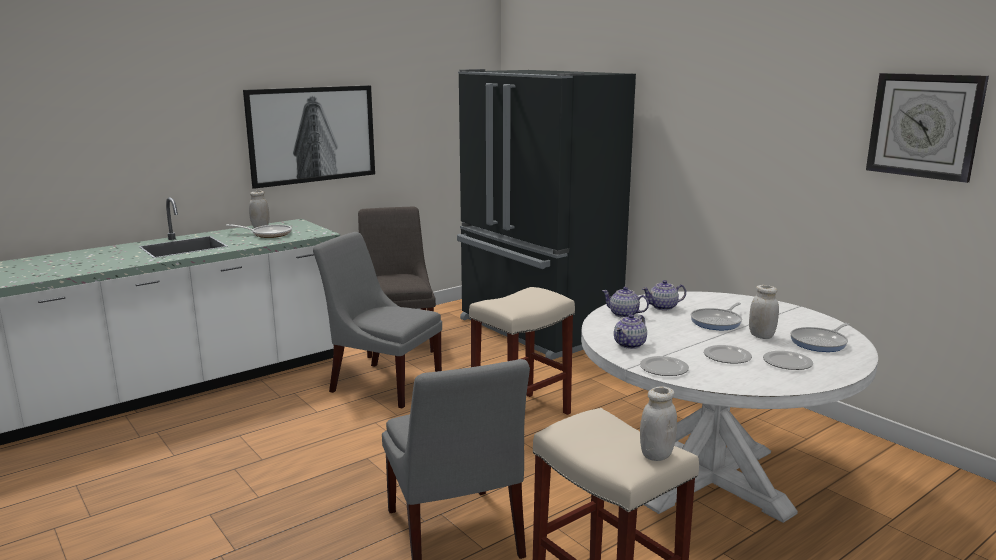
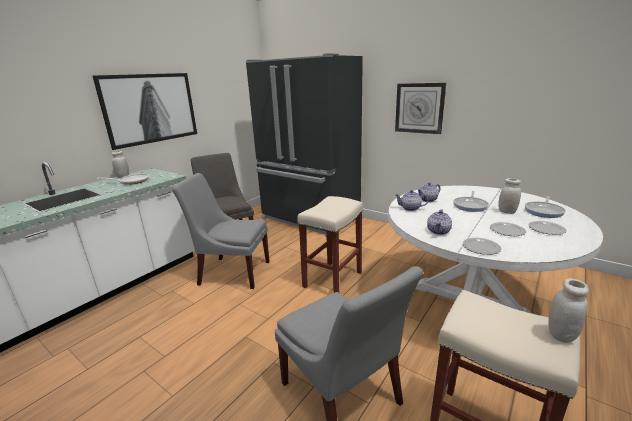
camera: 15 degrees left, 5 degrees up
wall clock [866,73,989,183] -> wall clock moved to [395,83,446,134]

